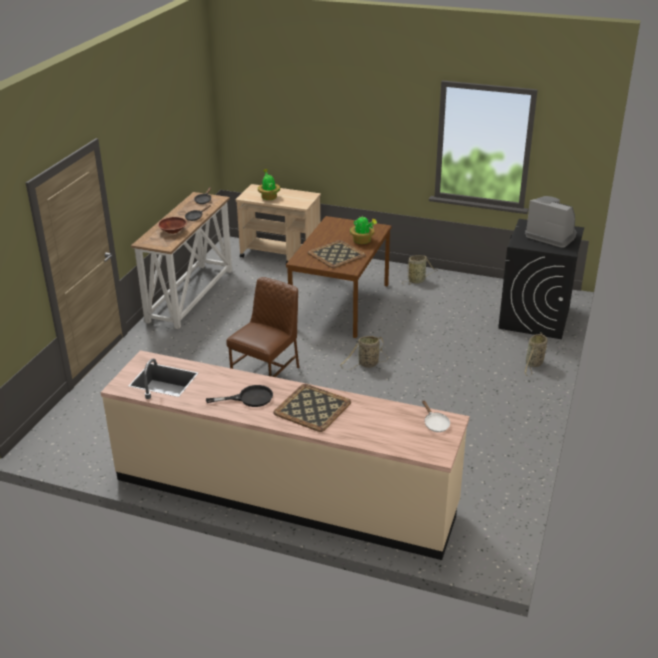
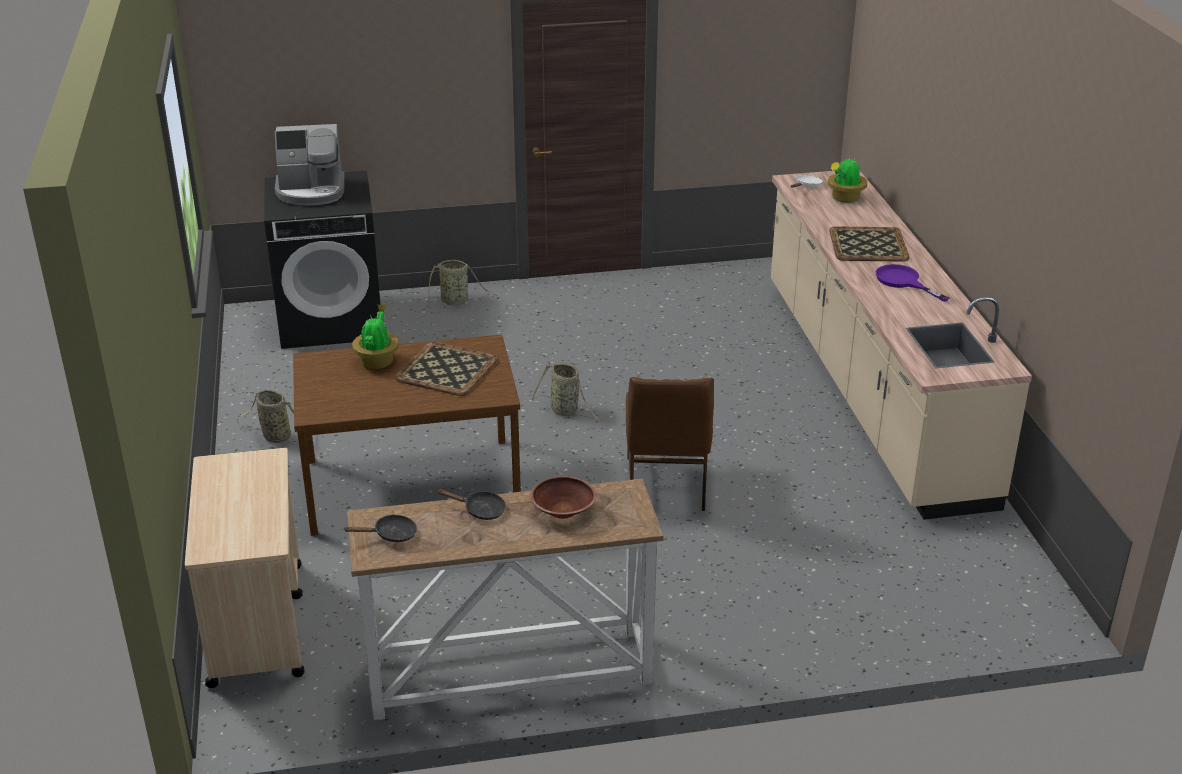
camera: 120 degrees left, 0 degrees up
black frying pan [206,385,273,407] -> purple frying pan [875,264,949,302]
brown chair [227,277,299,377] -> brown chair turned 90 degrees counterclockwise [626,377,714,511]
potted plant [258,169,280,200] -> potted plant moved to [828,155,867,203]
coffee machine [525,196,577,248] -> coffee machine turned 105 degrees counterclockwise [275,124,345,206]

